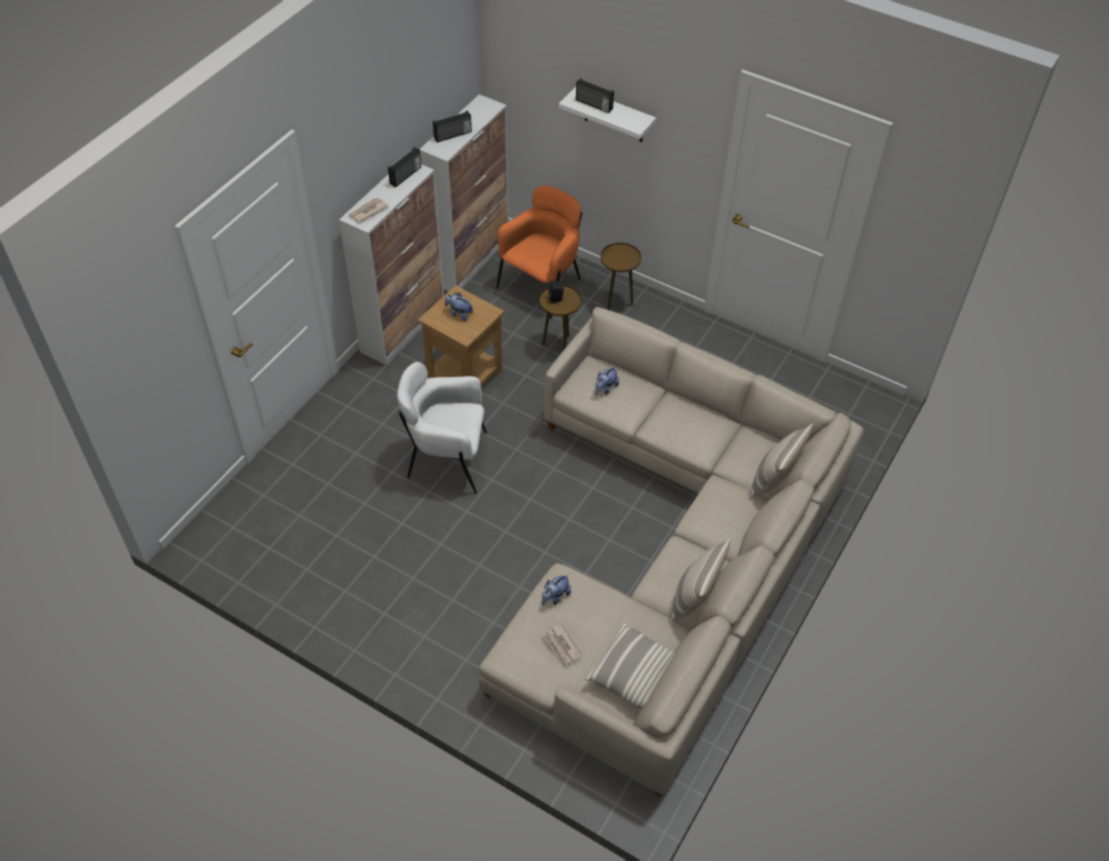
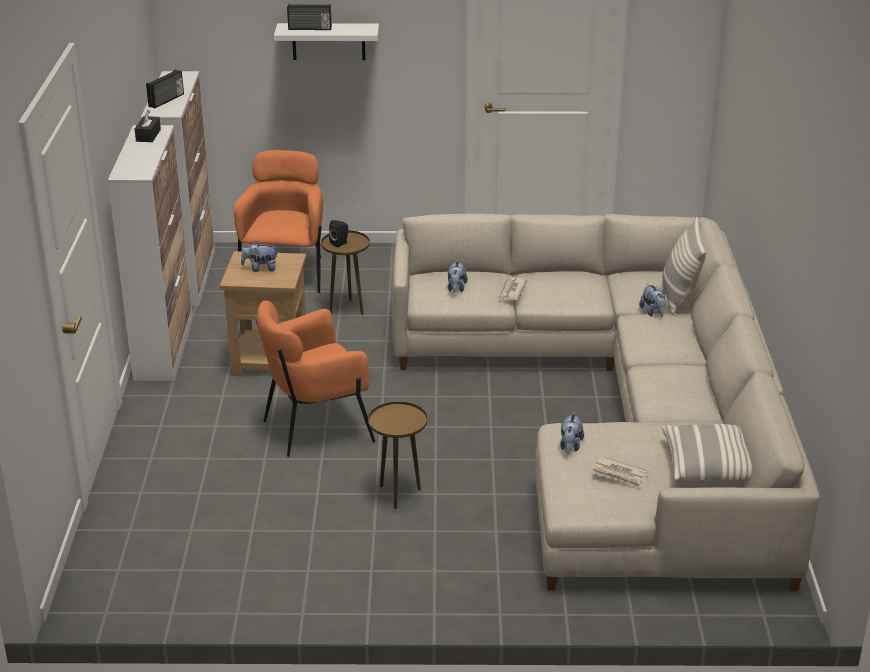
camera: 30 degrees left, 20 degrees down
newspaper [348,198,389,223] -> newspaper moved to [498,277,528,300]
radio [388,147,421,187] -> black tissue box [135,110,161,142]
white armchair [397,362,487,493] -> orange armchair [256,300,376,457]
brown side table [600,243,641,310] -> brown side table moved to [368,401,428,509]
pillow [671,539,731,622] -> none
none -> plush toy [639,283,666,317]

